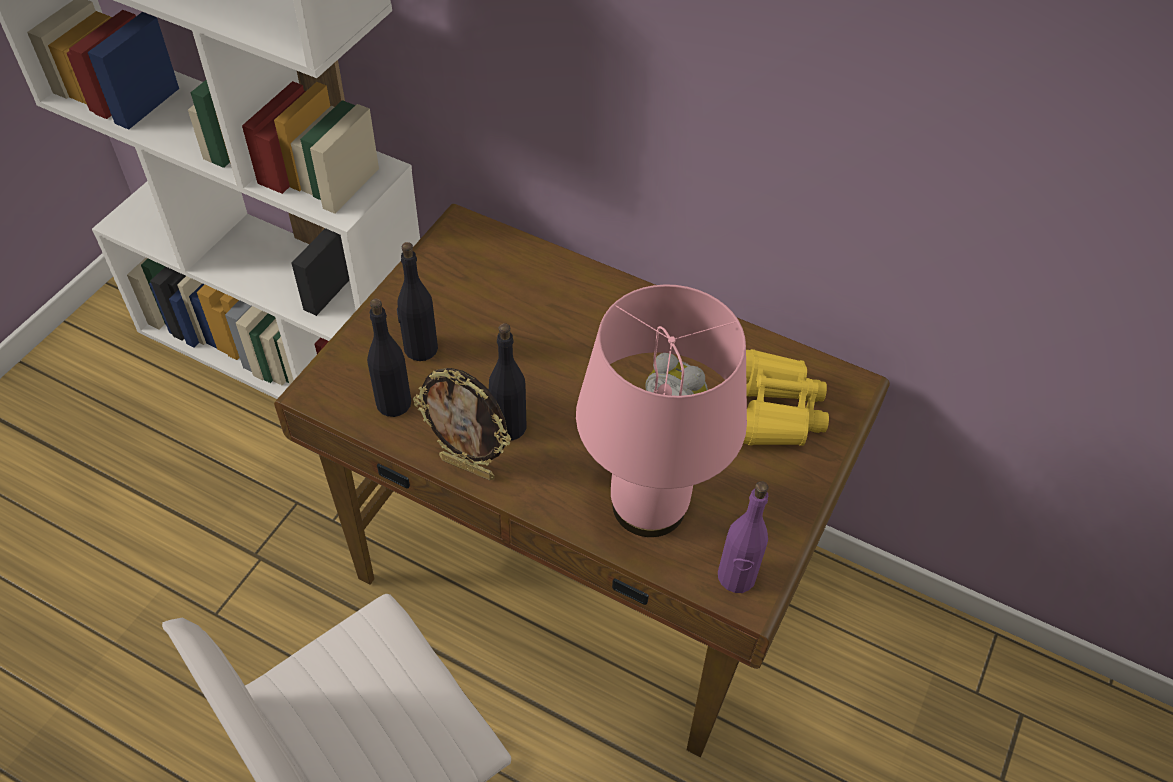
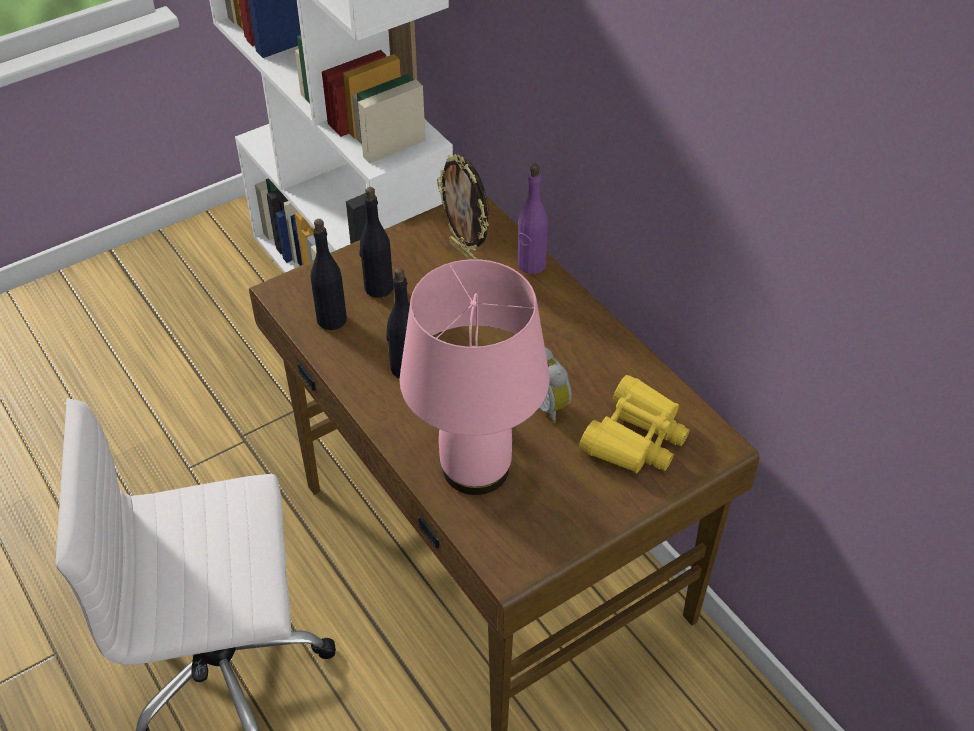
camera: 30 degrees right, 5 degrees down
picture frame [413,368,511,480] -> picture frame moved to [437,154,489,260]
purple bottle [718,481,768,593] -> purple bottle moved to [518,164,548,274]

